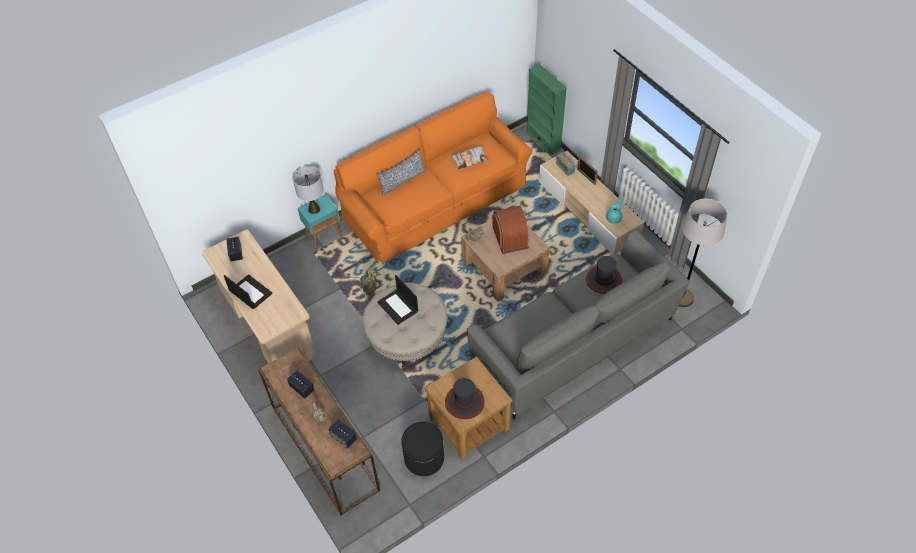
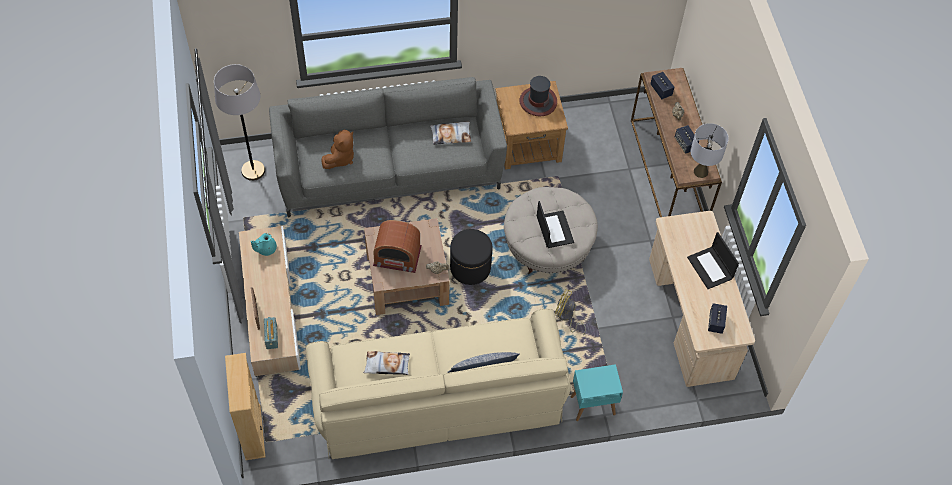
camera: 160 degrees left, 5 degrees up
grey table lamp [293,166,324,214] -> grey table lamp moved to [690,123,728,178]
orange sofa [334,92,532,265] -> beige sofa [306,309,571,459]
black ottoman [401,422,444,476] -> black ottoman moved to [450,229,493,285]
radio [492,206,530,254] -> radio turned 90 degrees counterclockwise [373,220,422,273]
green bookcase [526,64,567,156] -> beige bookcase [225,353,265,460]
hat [586,256,622,294] -> brown plush toy [321,130,354,169]
none -> pillow [430,122,471,145]

